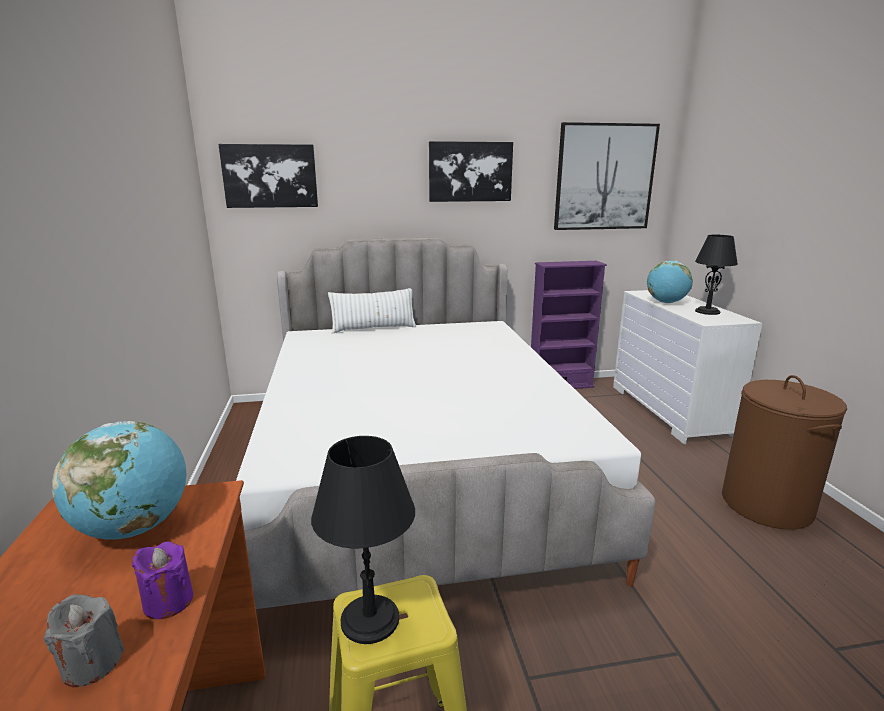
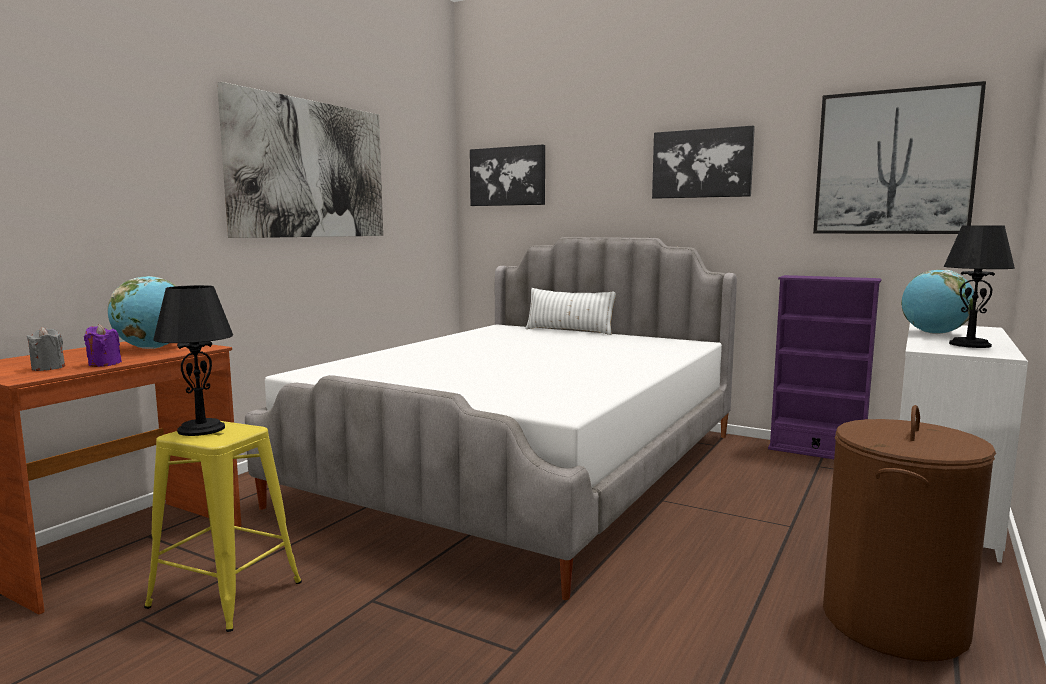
camera: 40 degrees right, 10 degrees down
none -> picture [217,82,383,238]

